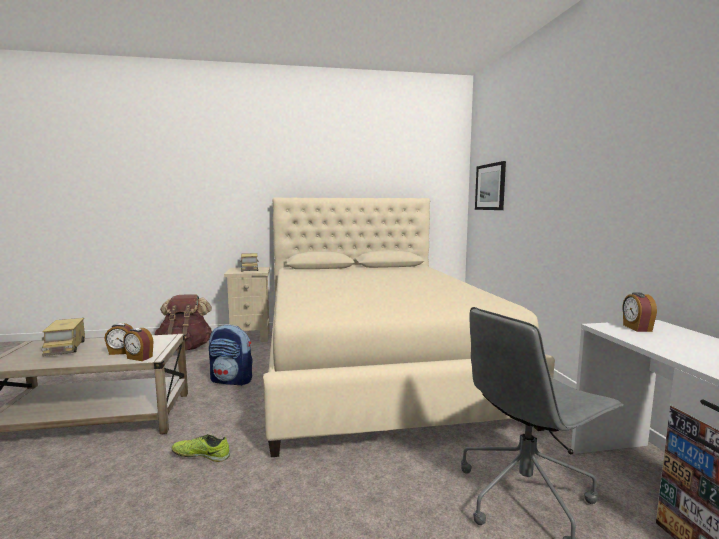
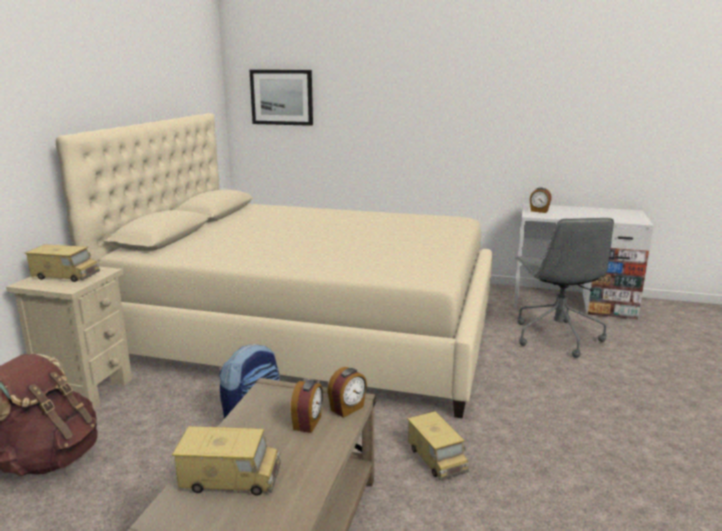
camera: 65 degrees left, 10 degrees up
shoe [172,434,230,462] -> toy truck [407,411,469,480]

